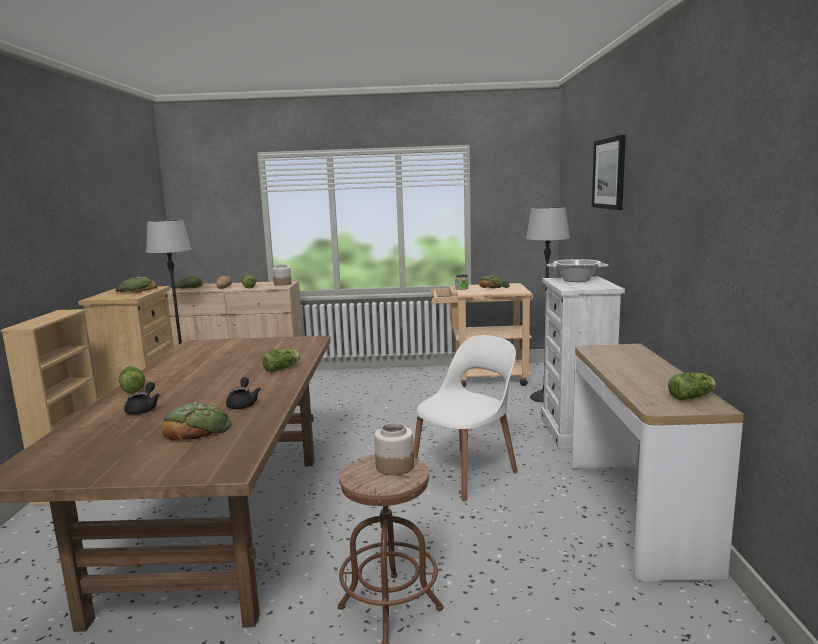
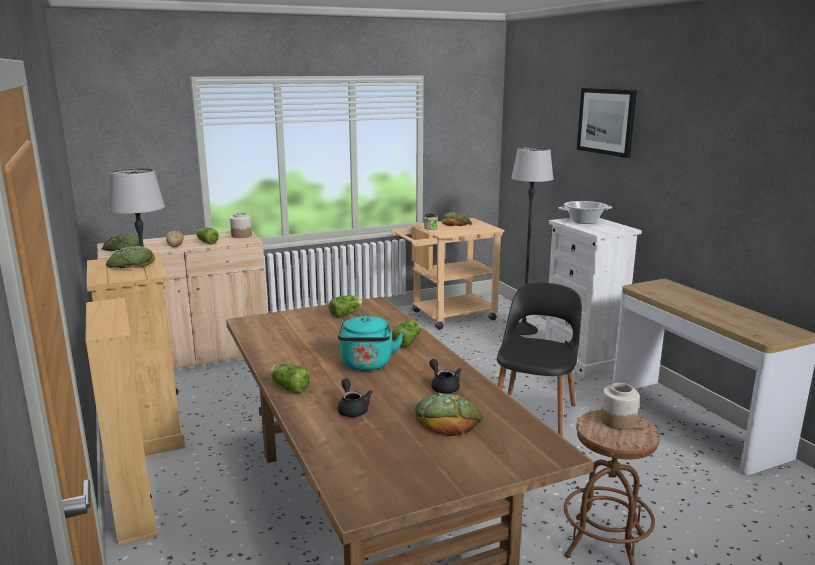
camera: 25 degrees left, 5 degrees up
white chair [414,335,518,501] -> black chair [497,283,582,437]
lettuce [668,373,716,400] -> lettuce moved to [329,295,363,317]
none -> turquoise kettle [338,316,404,371]

